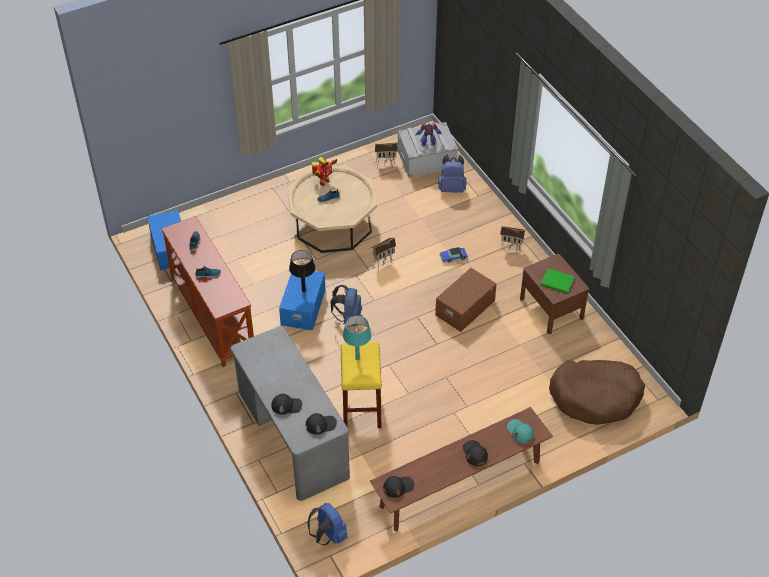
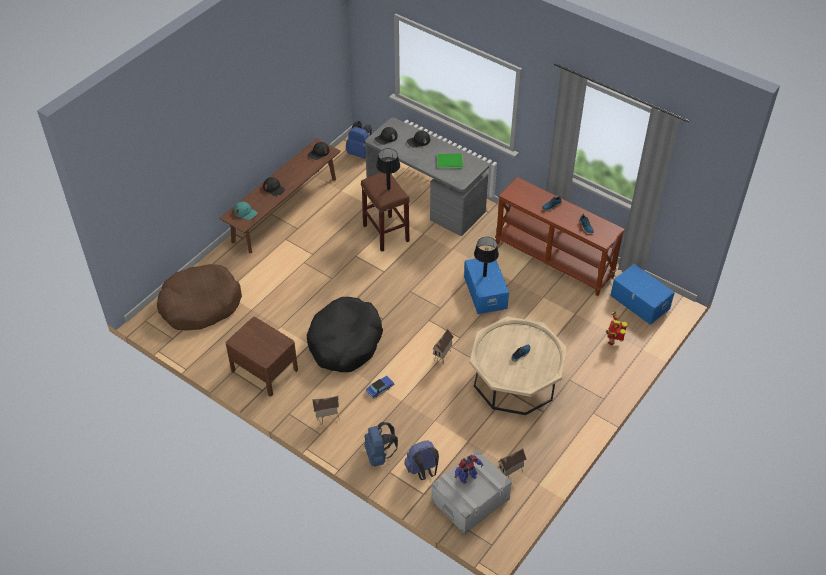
camera: 155 degrees right, 0 degrees up
toy robot [312,157,337,186] -> toy robot moved to [606,312,627,345]
blue backpack [330,285,362,326] -> blue backpack moved to [364,422,398,467]
yellow stool [341,342,382,428] -> brown stool [361,173,410,252]
turquoise table lamp [343,315,371,360] -> black table lamp [376,148,400,190]
brown storage box [435,268,497,332] -> black dog bed [307,297,383,372]
green book [541,268,575,293] -> green book moved to [437,154,463,169]

